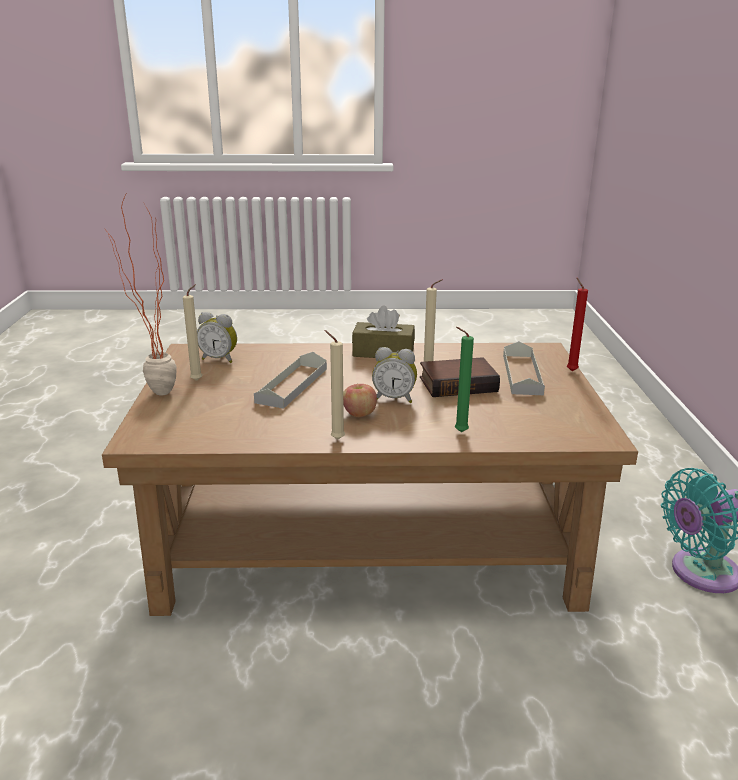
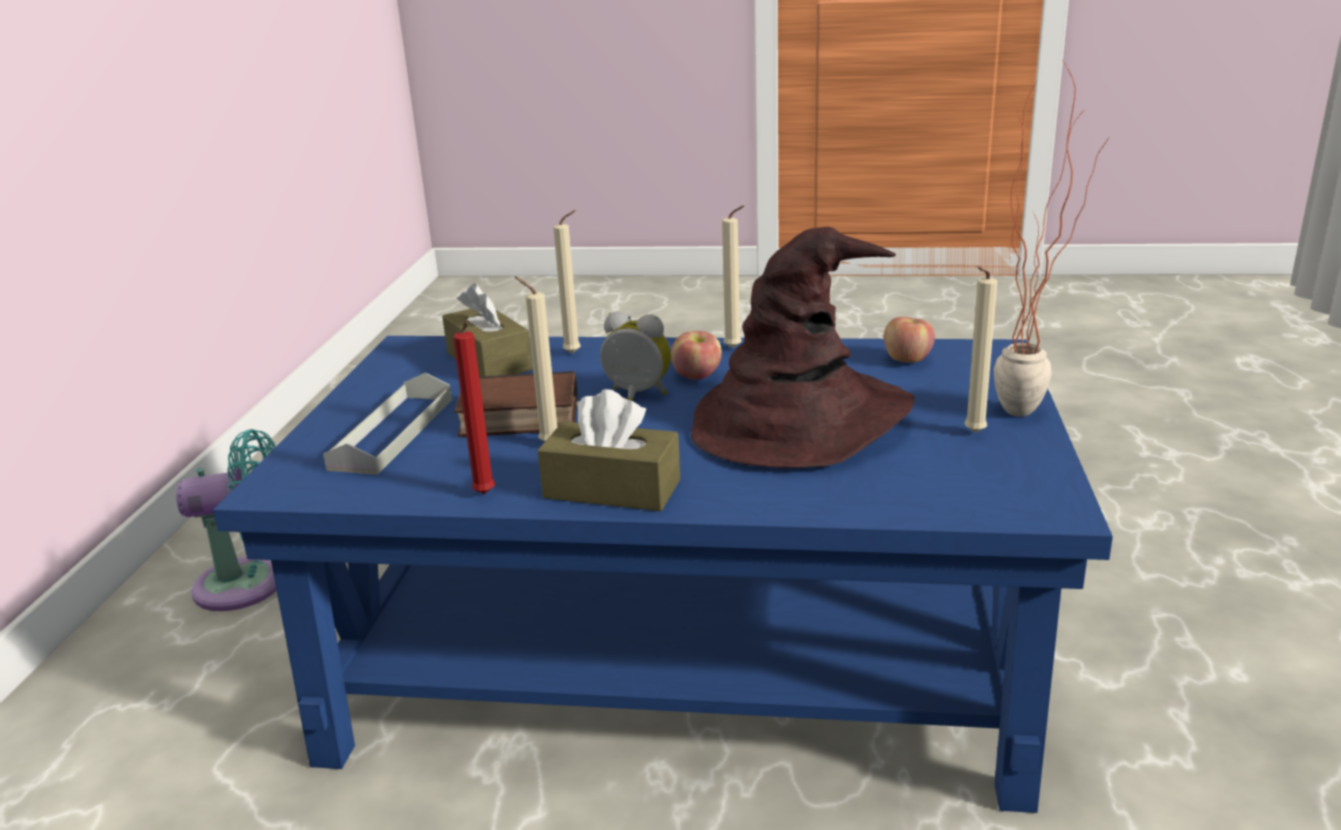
camera: 170 degrees left, 0 degrees up
brown coffee table [102,343,638,616] -> blue coffee table [213,336,1113,813]
alarm clock [197,312,237,363] -> none
grey tray [254,352,327,409] -> brown hat [691,227,915,468]
green candle [455,327,474,432] -> beige candle [553,210,581,354]
red candle [567,278,588,371] -> red candle moved to [453,321,495,494]
none -> brown tissue box [442,284,533,377]
none -> apple [883,317,935,363]

